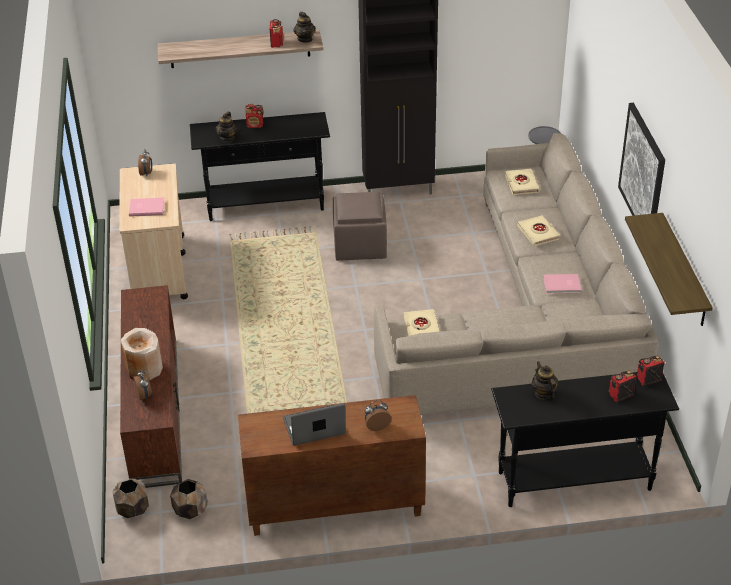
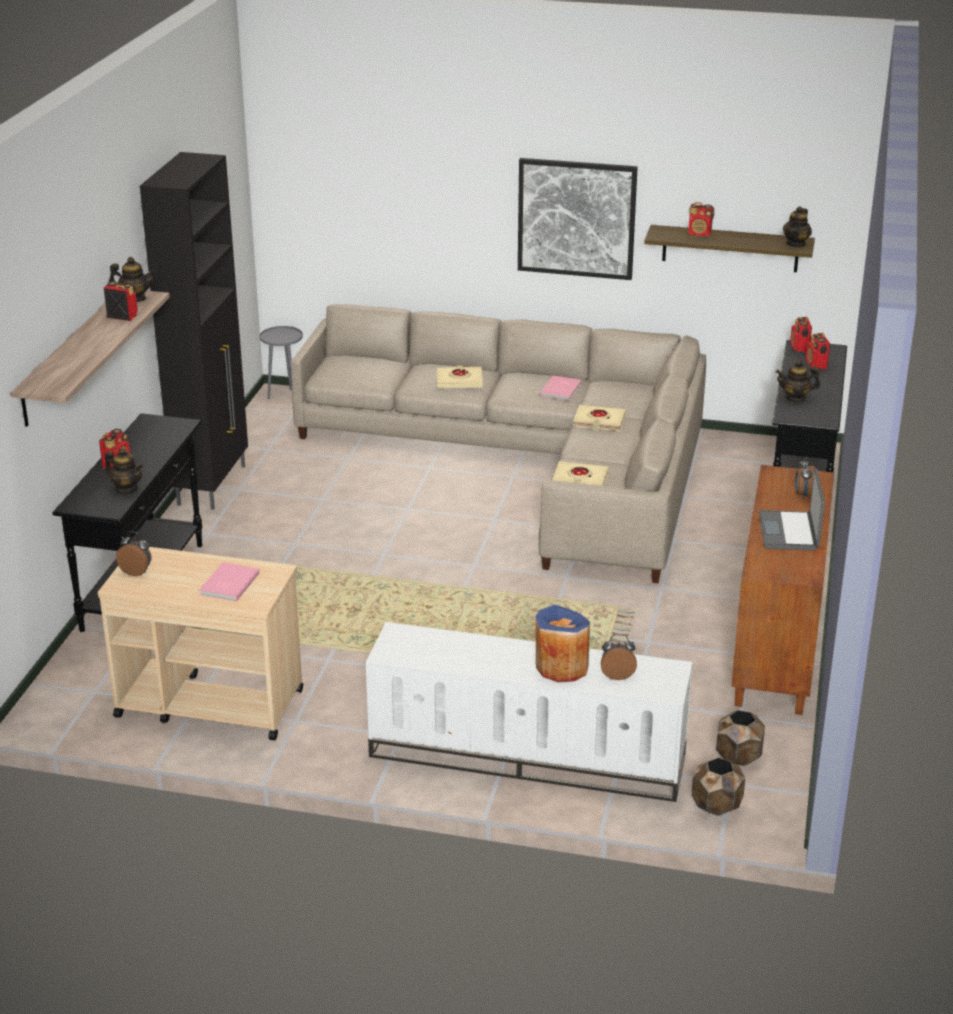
camera: 70 degrees left, 10 degrees down
brown tv stand [120,285,182,488] -> white tv stand [366,622,692,802]
beige vase [120,328,163,381] -> blue vase [535,605,590,683]
brown ottoman [333,192,387,261] -> none
beige book [505,169,540,195] -> beige book moved to [573,405,626,431]
none -> radio [688,202,714,236]
none -> teapot [783,206,812,248]

